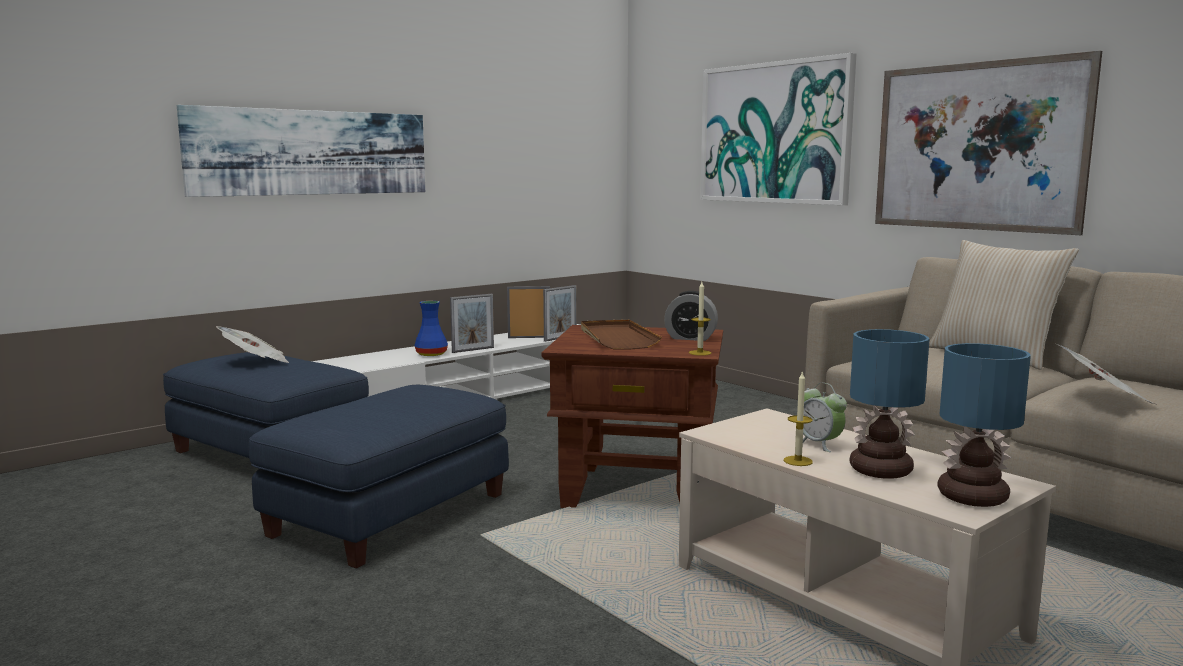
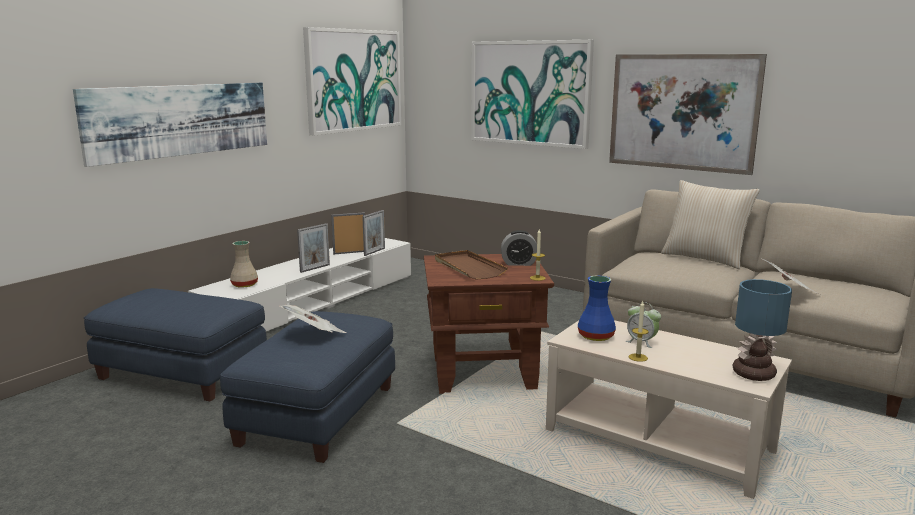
camera: 15 degrees left, 5 degrees up
newspaper [216,326,289,363] -> newspaper moved to [280,305,347,333]
blue vase [414,301,448,356] -> blue vase moved to [578,275,616,341]
table lamp [849,329,930,479] -> none
none -> beige vase [230,241,258,288]
none -> picture [303,27,401,136]

